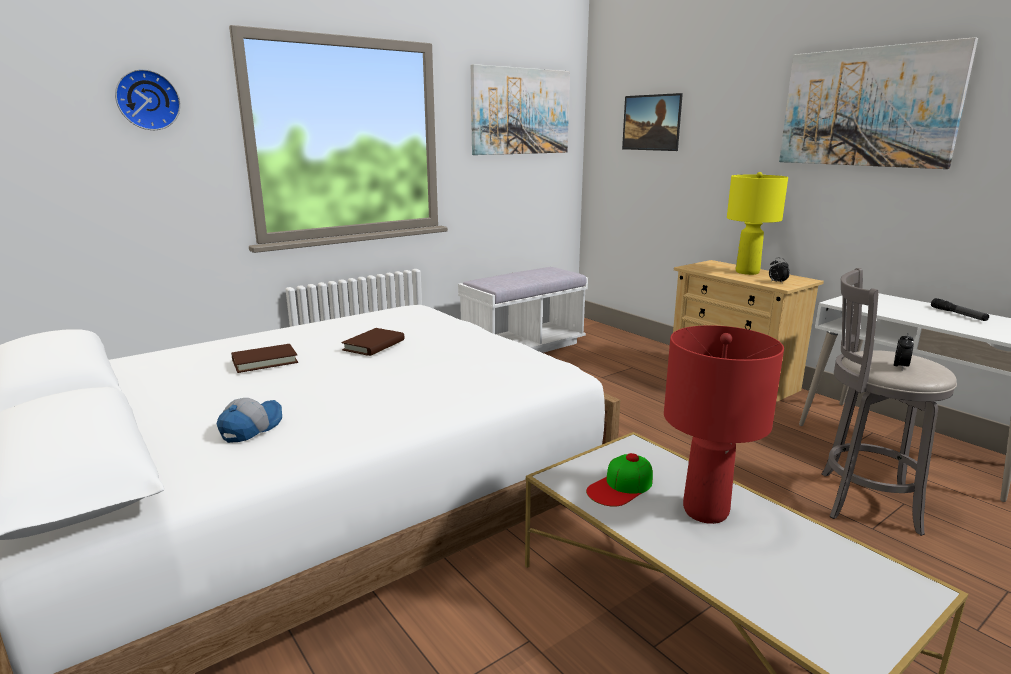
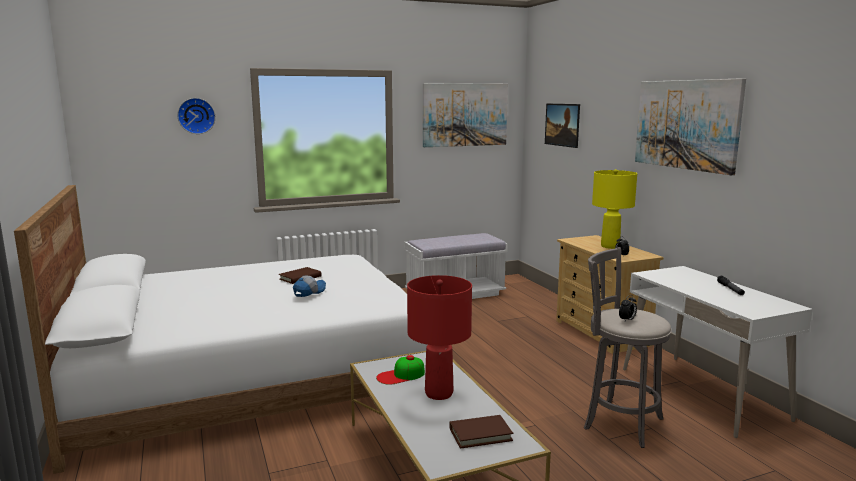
camera: 15 degrees right, 5 degrees down
cap [216,398,282,443] -> cap moved to [293,276,326,297]
brown book [231,344,298,373] -> brown book moved to [449,415,513,449]

